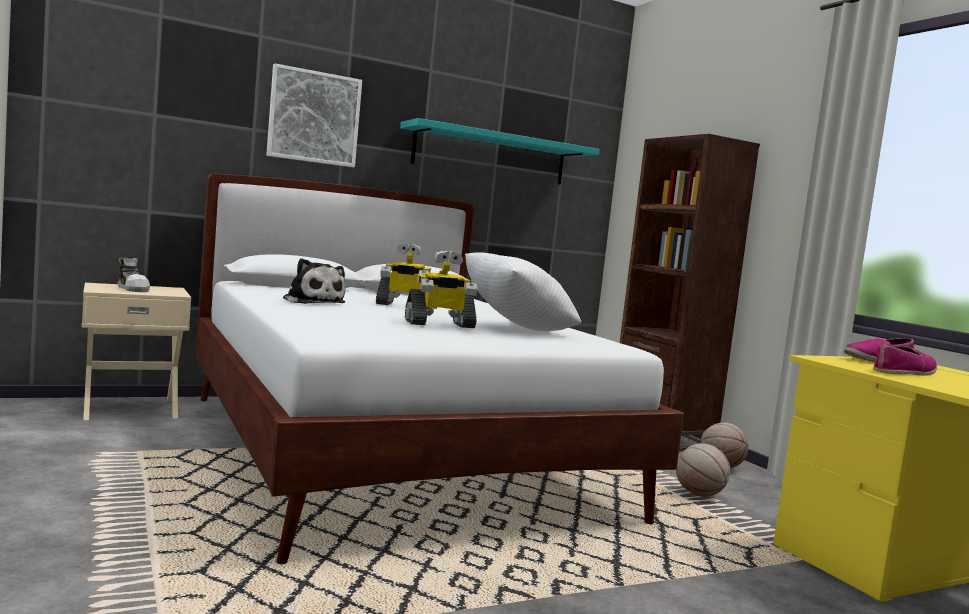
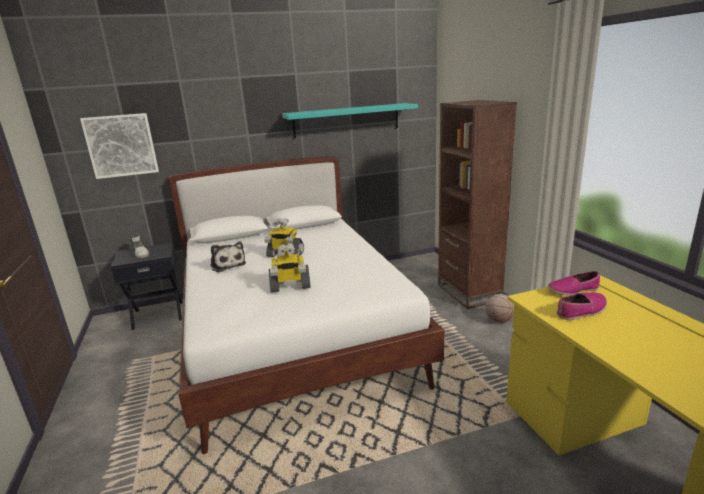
camera: 10 degrees right, 15 degrees up
beige nightstand [82,283,191,420] -> black nightstand [111,242,183,330]
picture [266,64,362,167] -> picture moved to [80,113,159,179]
white pillow [465,252,581,331] -> none
basketball [676,443,730,497] -> none

